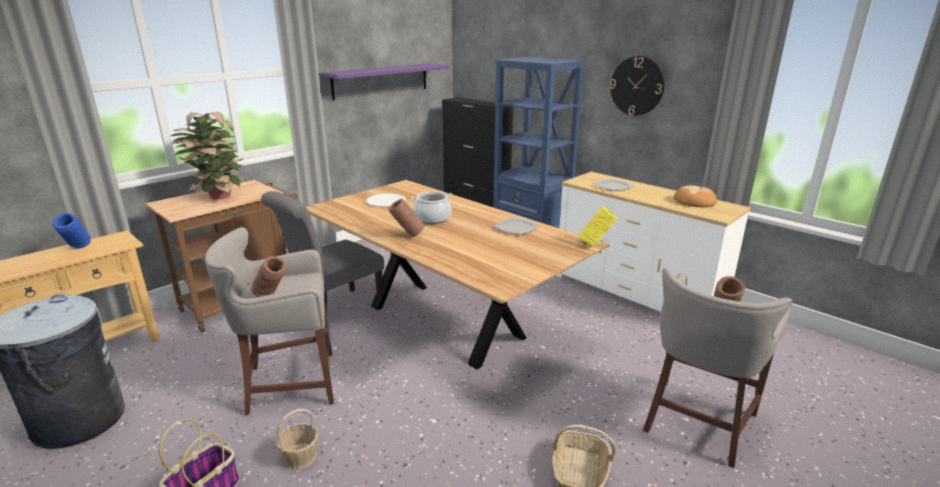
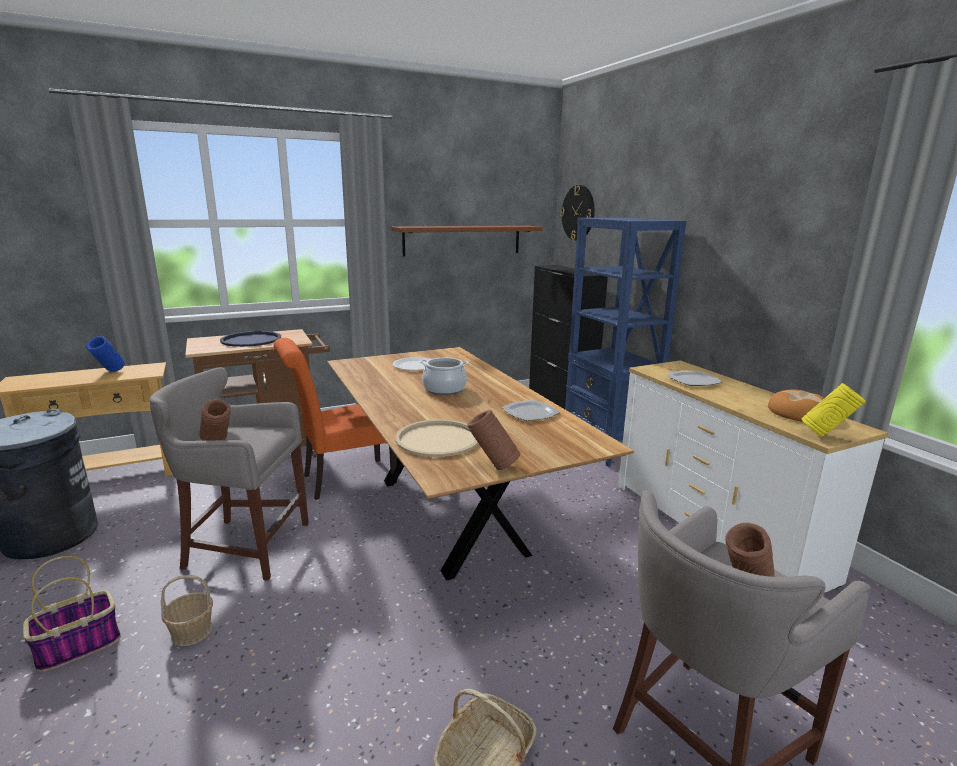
camera: 20 degrees right, 5 degrees down
potted plant [171,112,248,200] -> blue tray [220,331,281,347]
grey chair [261,191,384,314] -> orange chair [274,338,397,500]
purple shelf [321,63,449,100] -> brown shelf [391,225,543,257]
brown vase [388,199,425,237] -> brown vase moved to [467,410,520,470]
yellow vase [579,206,617,247] -> yellow vase moved to [802,383,866,437]
wall clock [610,56,664,116] -> wall clock moved to [560,185,594,240]
none -> beige tray [395,419,478,457]

